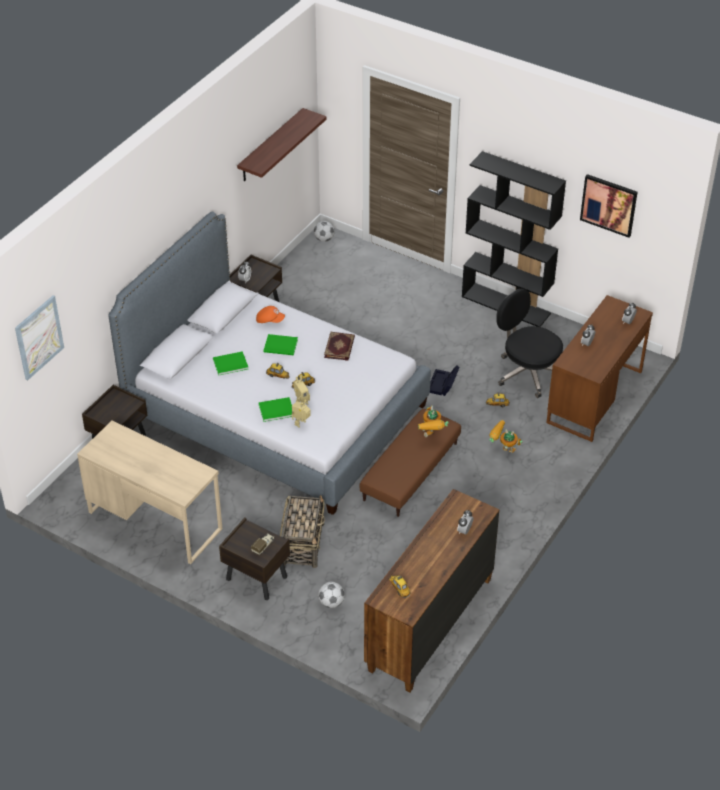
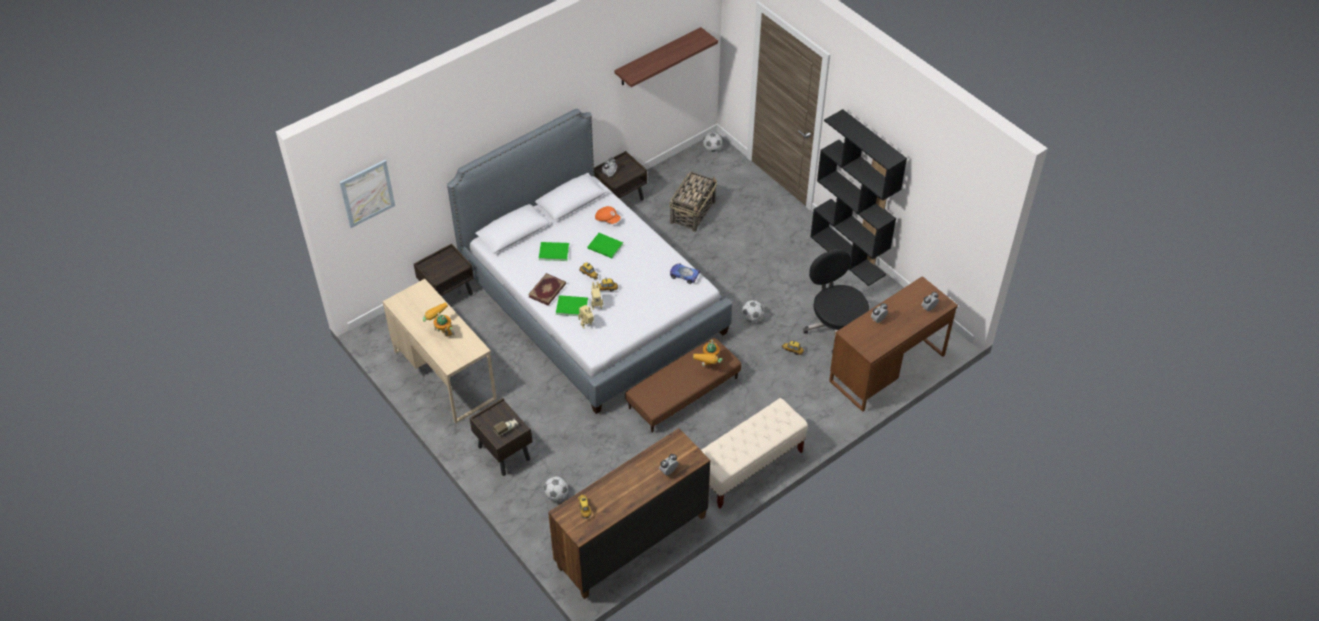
camera: 20 degrees right, 5 degrees up
basket [280,495,325,568] -> basket moved to [669,171,717,232]
book [324,332,355,361] -> book moved to [528,273,566,306]
black storage box [430,365,459,396] -> football [742,300,764,322]
toy robot [489,420,523,453] -> toy robot moved to [423,302,454,336]
picture [580,174,638,238] -> none
none -> toy car [670,263,700,284]
none -> beige bench [701,398,808,508]

